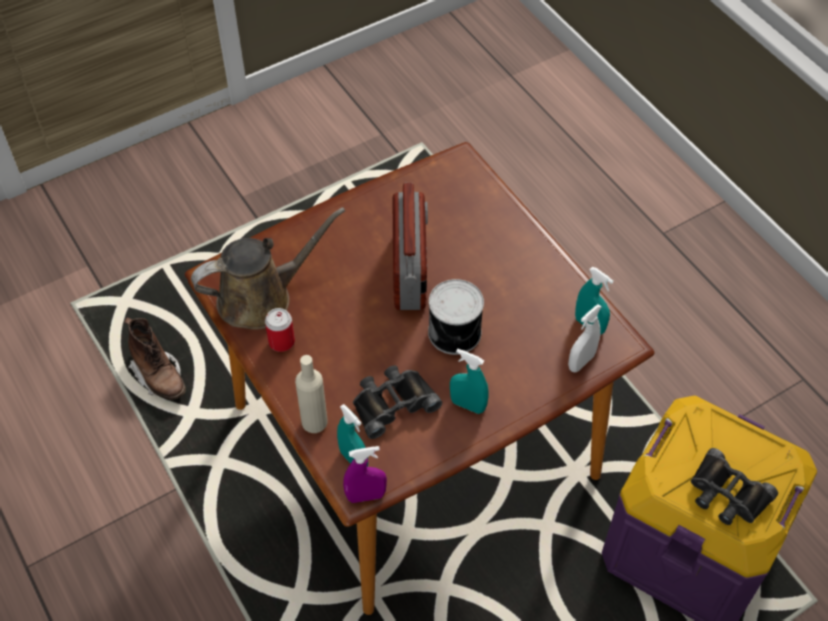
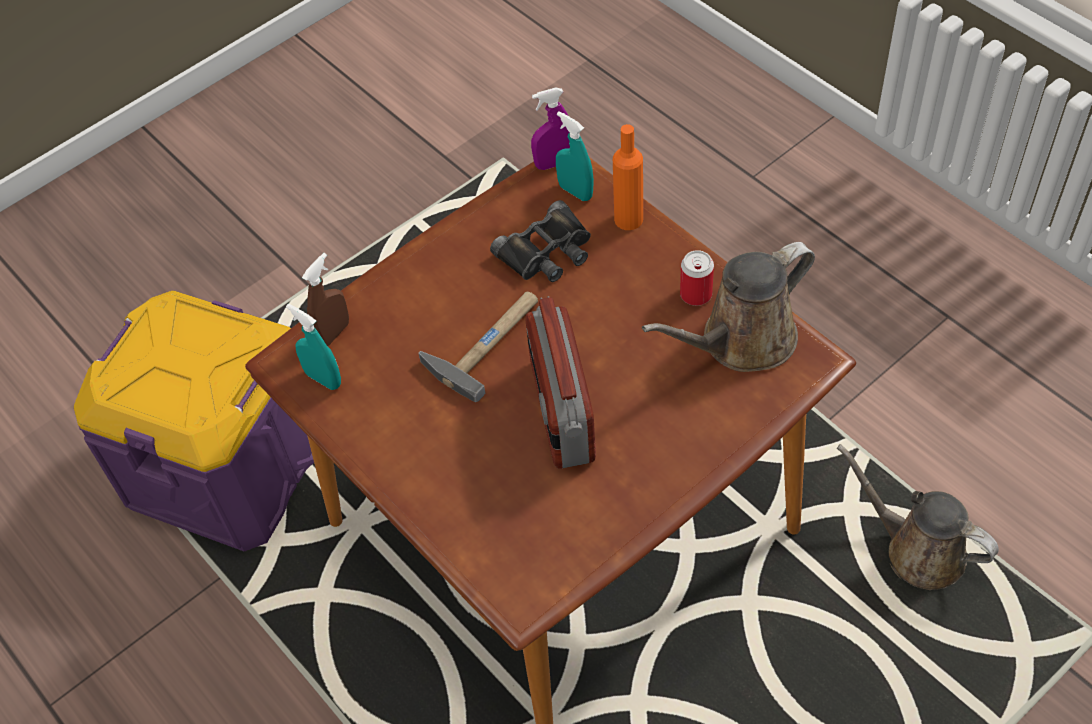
camera: 175 degrees right, 0 degrees up
brown boot [124,317,186,400] -> brown watering can [837,444,999,590]
beige bottle [295,355,328,433] -> orange bottle [613,124,643,230]
can [428,279,484,355] -> hammer [419,292,538,402]
turquoise spray bottle [450,349,489,414] -> none
white spray bottle [568,304,601,372] -> brown spray bottle [302,253,349,346]
black binoculars [691,448,778,525] -> none

